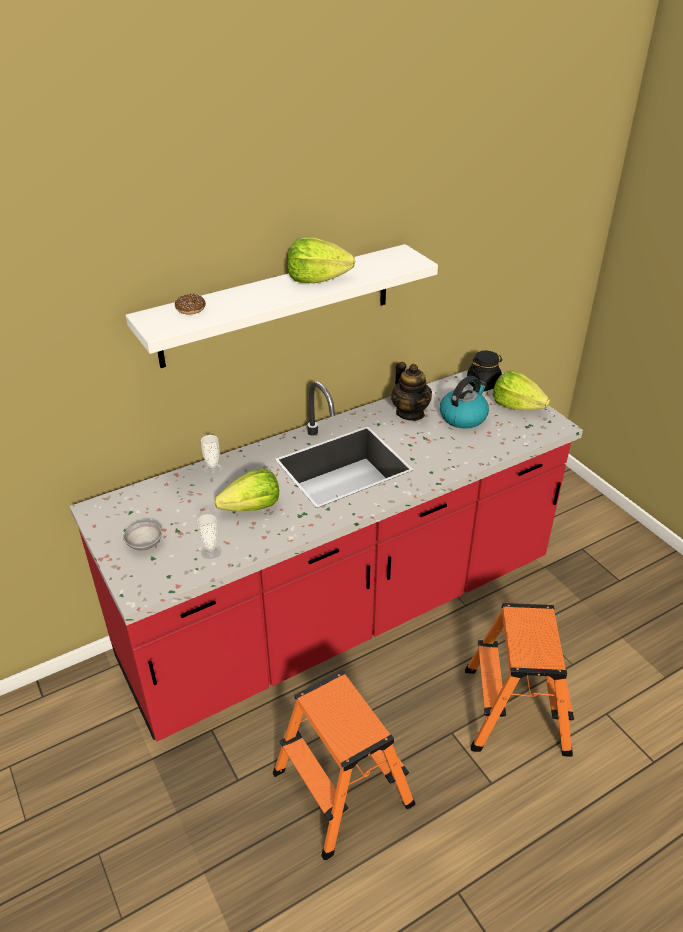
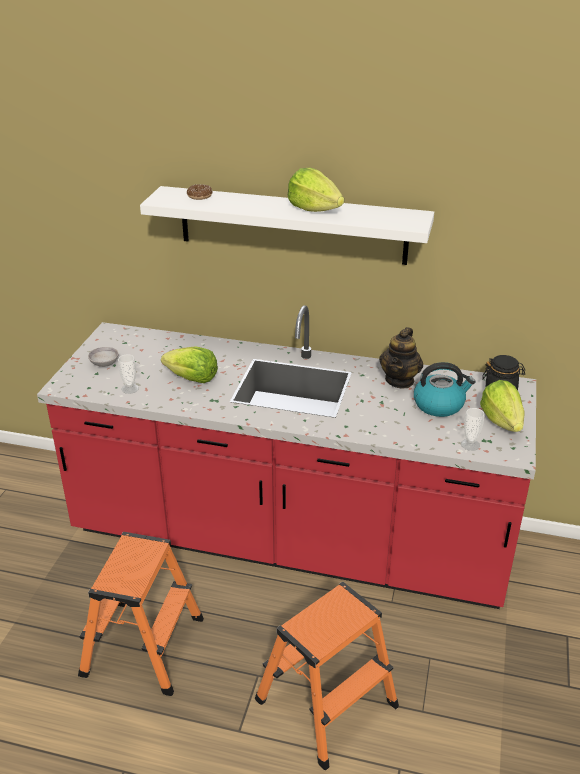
camera: 45 degrees right, 5 degrees down
cup [201,435,222,476] -> cup moved to [461,408,485,451]

